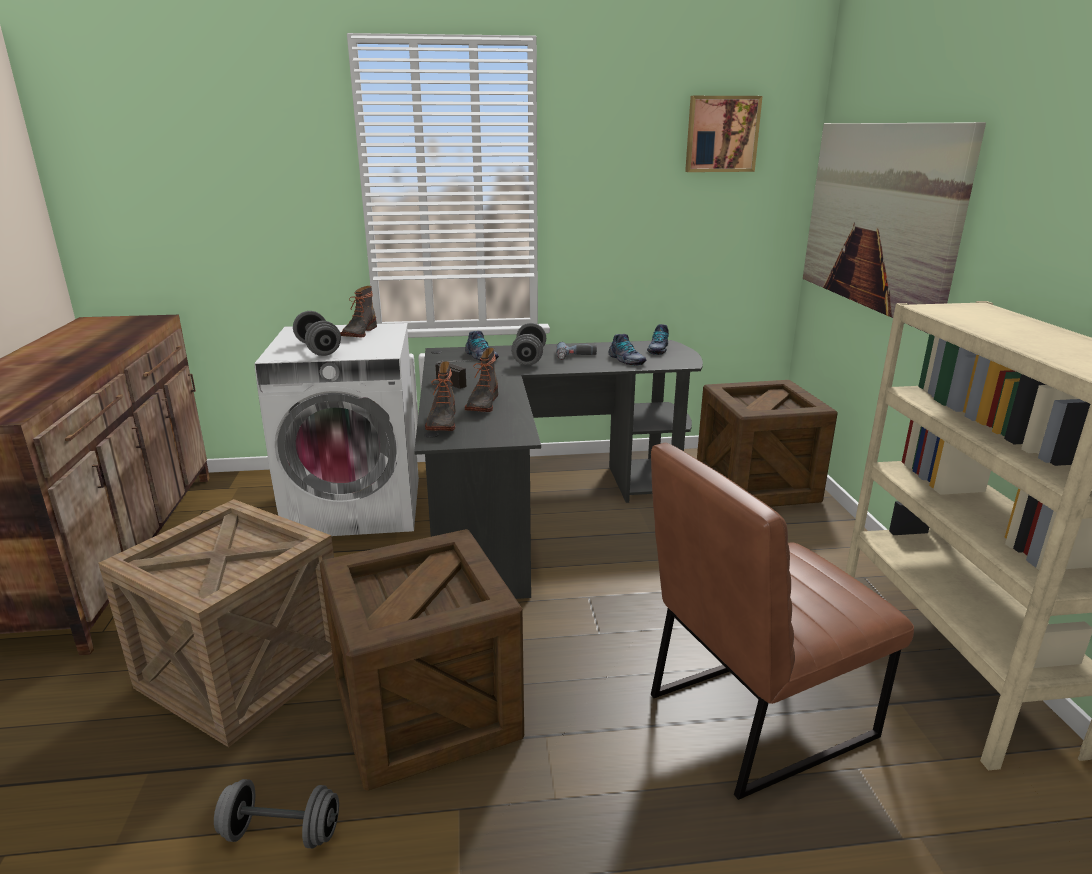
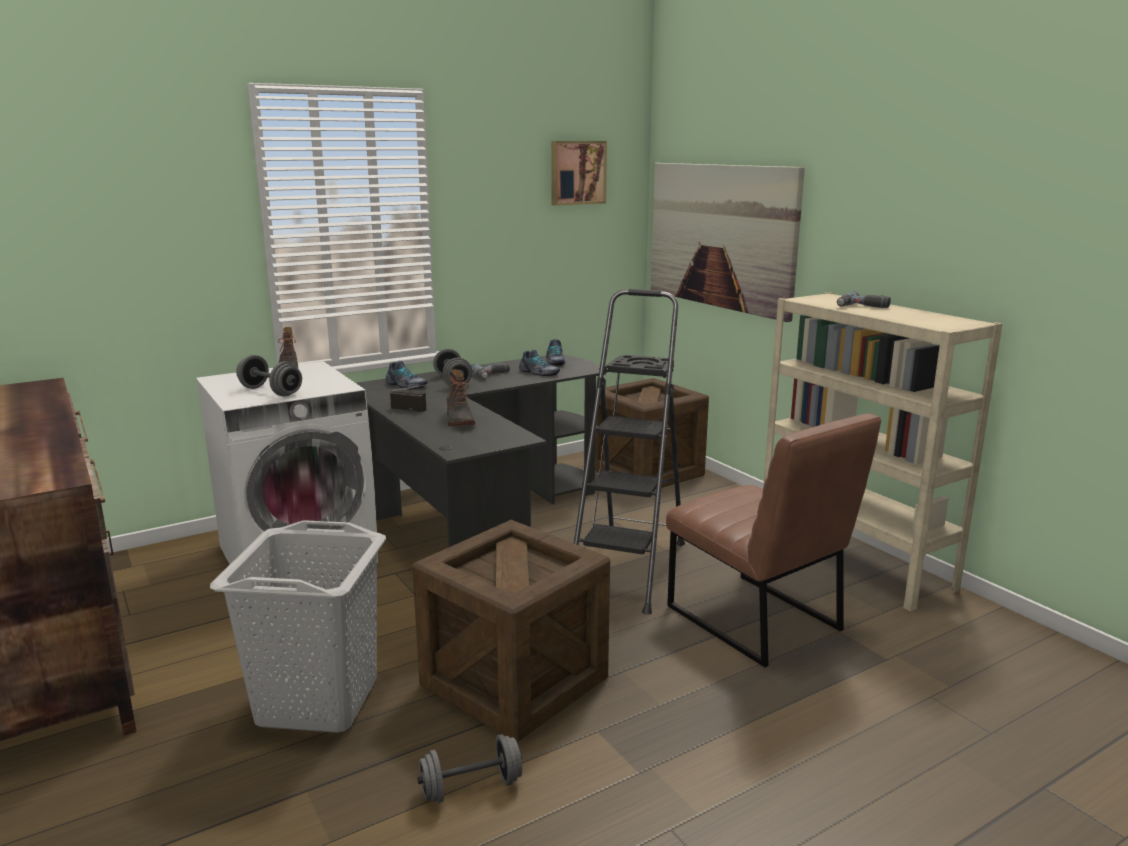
camera: 25 degrees left, 5 degrees down
crate [98,499,334,747] -> grey laundry basket [210,520,386,733]
boot [425,361,456,431] -> none
brown chair [651,443,914,800] -> brown chair turned 75 degrees counterclockwise [666,414,881,667]
none -> step ladder [574,289,685,614]
none -> power drill [837,291,891,308]

